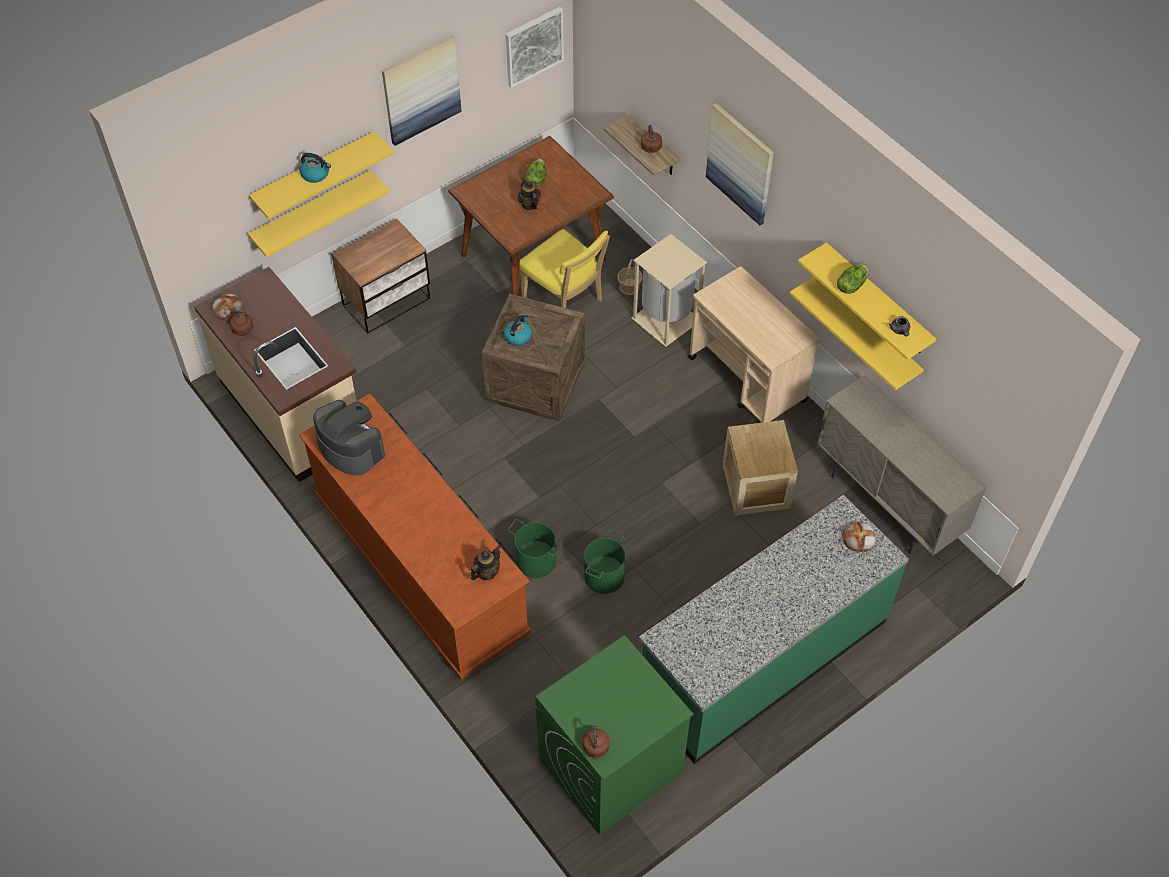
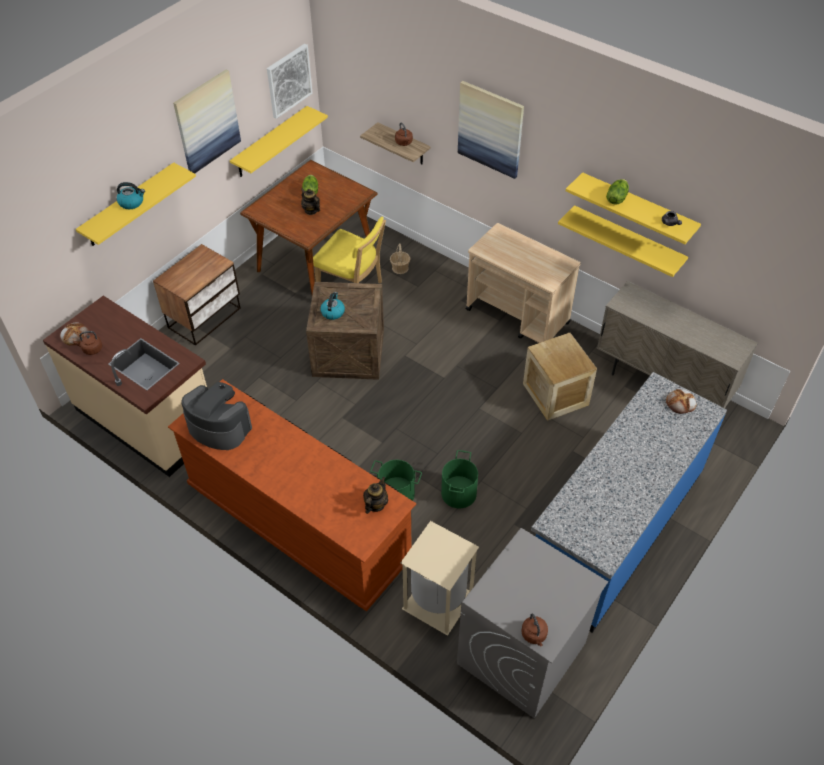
camera: 15 degrees left, 5 degrees down
yellow shelf [248,170,390,257] -> yellow shelf moved to [230,106,328,177]
green washing machine [535,635,694,835] -> grey washing machine [457,528,608,718]
beige trash can [631,234,707,347] -> beige trash can moved to [401,521,479,636]
green counter [639,495,909,764] -> blue counter [531,372,727,633]

